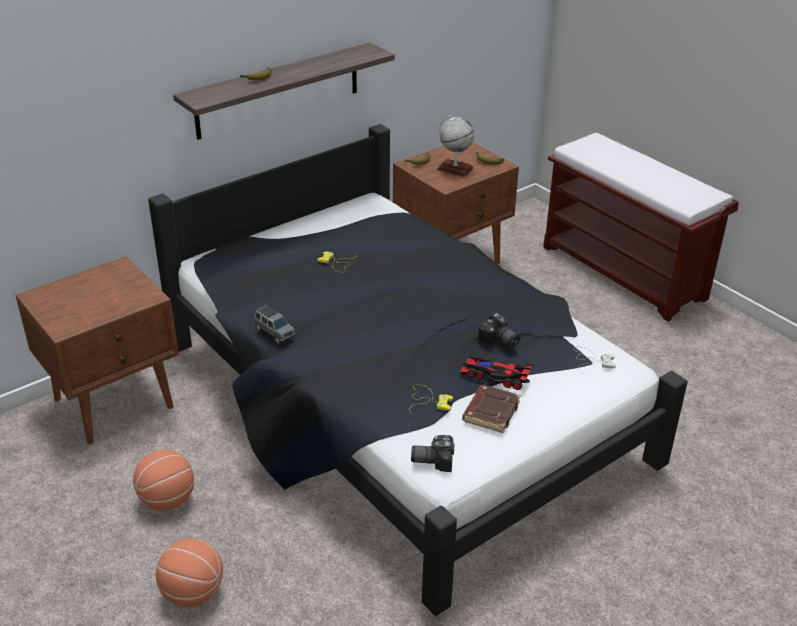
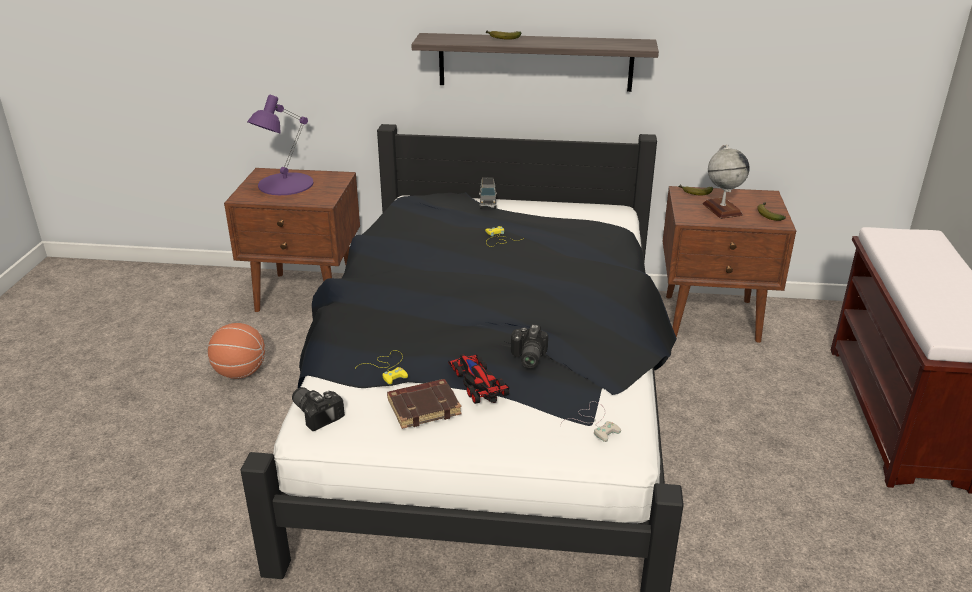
camera: 45 degrees right, 5 degrees down
basketball [156,539,223,607] -> none
grey toy car [254,304,295,344] -> grey toy car moved to [479,177,497,209]
none -> purple table lamp [247,95,313,195]

